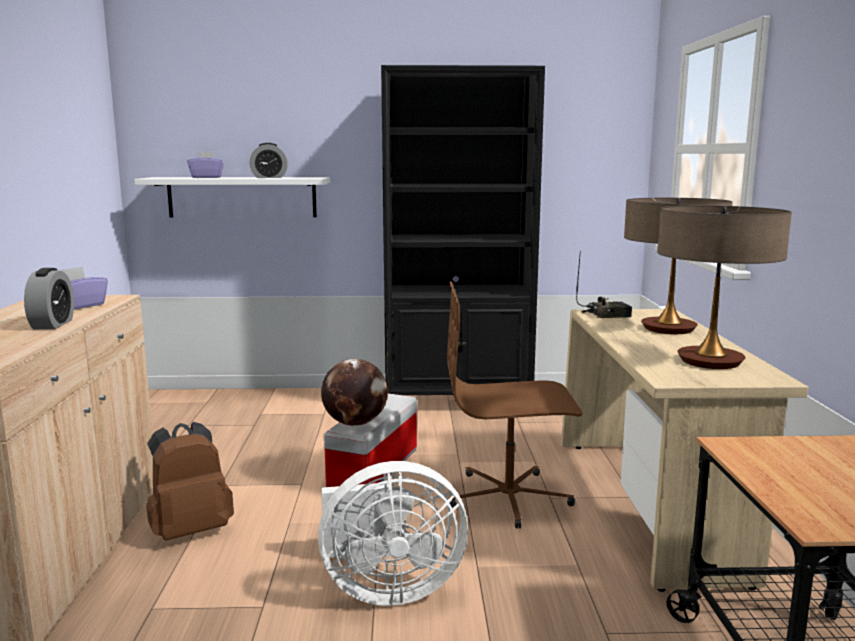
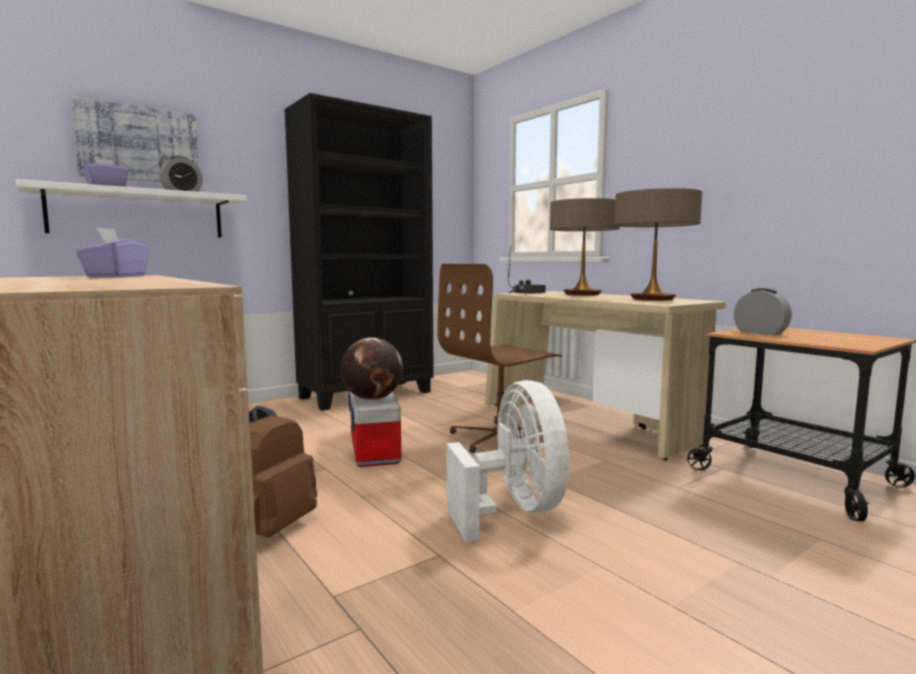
camera: 35 degrees left, 5 degrees down
alarm clock [24,268,74,329] -> alarm clock moved to [734,288,792,335]
white fan [318,461,468,606] -> white fan turned 60 degrees counterclockwise [447,380,569,542]
none -> picture [71,97,199,182]

